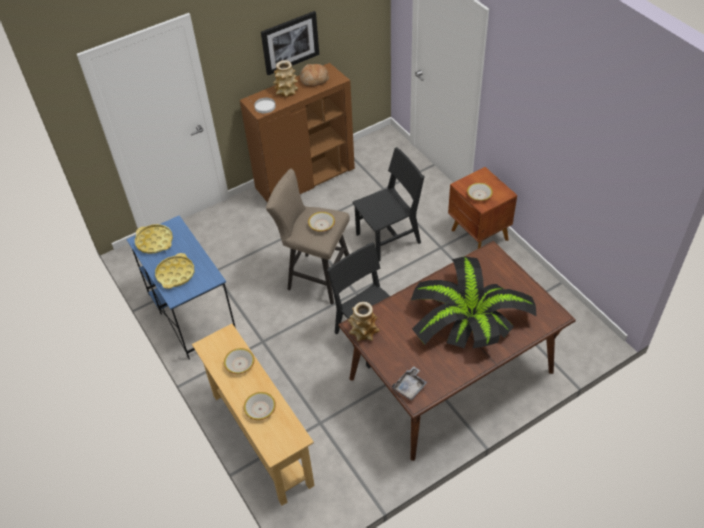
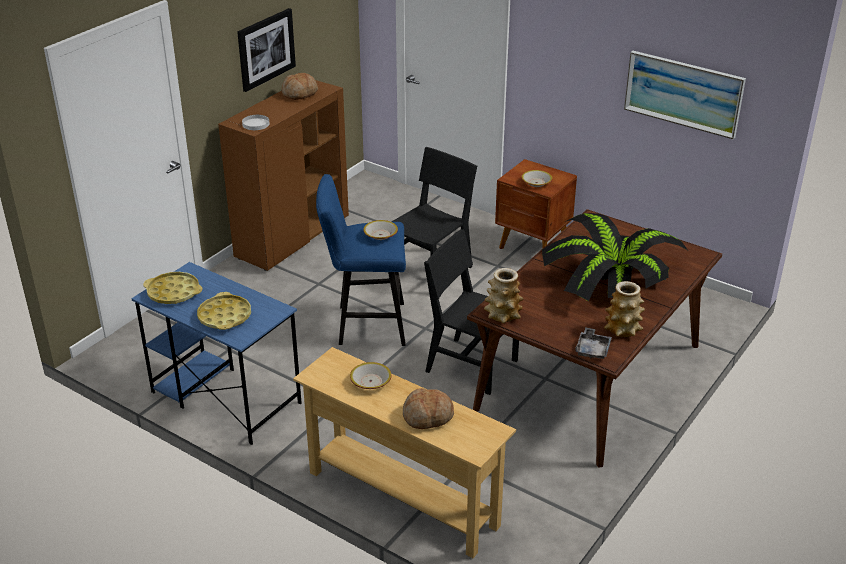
camera: 25 degrees left, 15 degrees down
bowl [244,392,276,420] -> bread [403,388,454,429]
beige stool [266,169,350,305] -> blue stool [316,174,406,346]
vase [273,60,298,97] -> vase moved to [604,281,645,337]
none -> picture [624,51,746,139]

